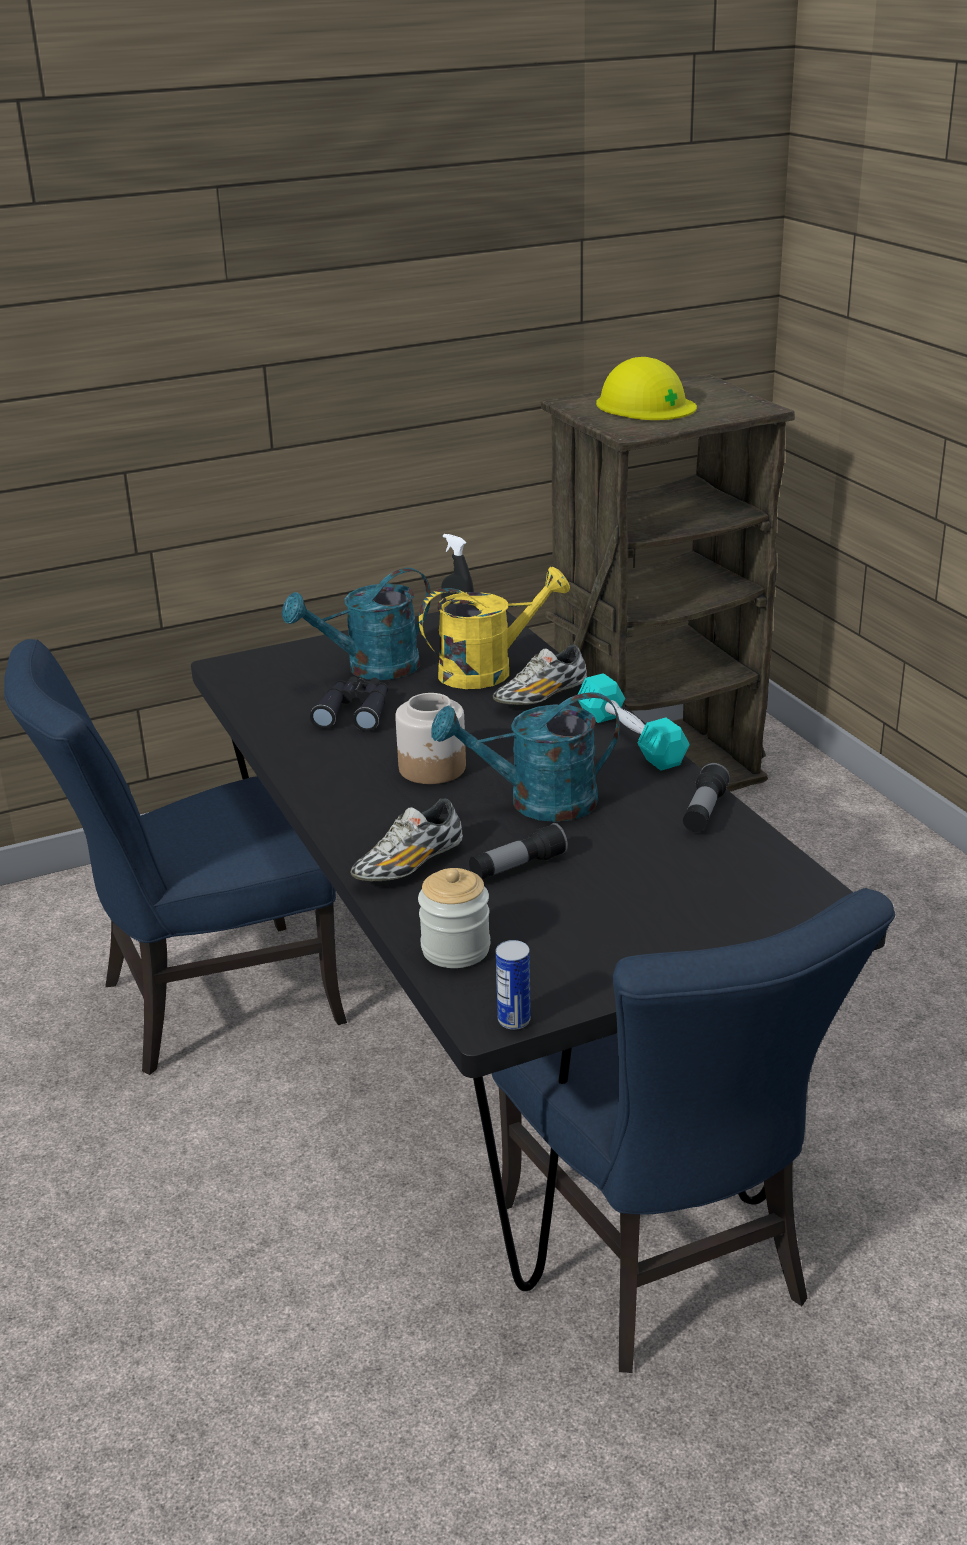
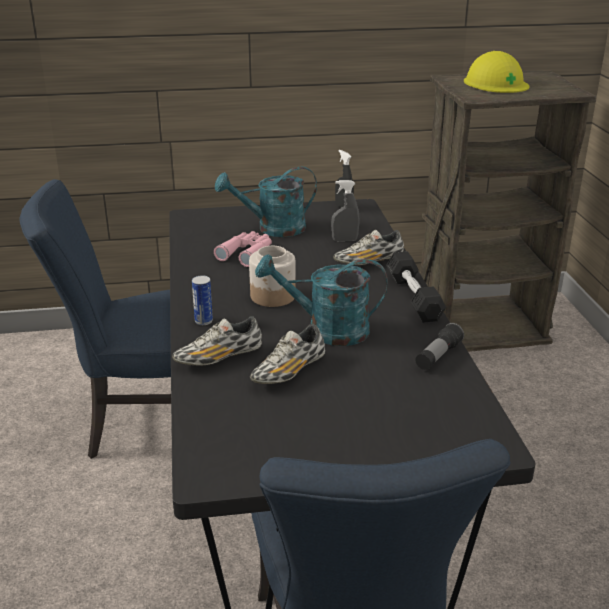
camera: 15 degrees right, 0 degrees up
black binoculars [310,676,388,732] -> pink binoculars [214,231,272,267]
jar [418,868,490,968] -> none
yellow watering can [419,567,570,689] -> grey spray bottle [331,180,360,242]
flashlight [469,823,568,879] -> shoe [250,324,325,384]
can [496,940,531,1030] -> can moved to [192,275,213,325]
turquoise dumbbell [578,673,690,771] -> black dumbbell [386,251,446,323]

